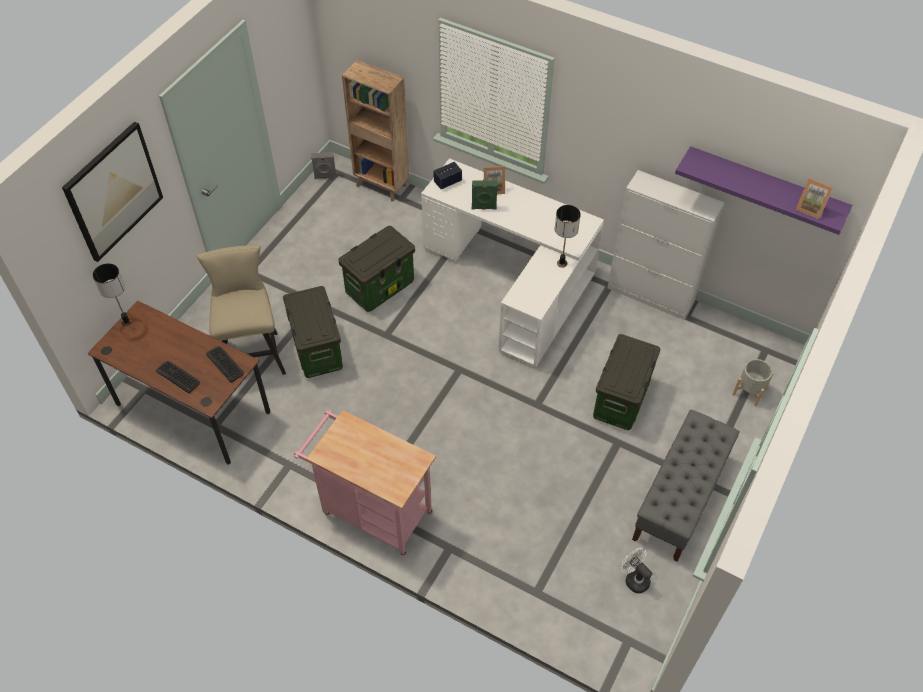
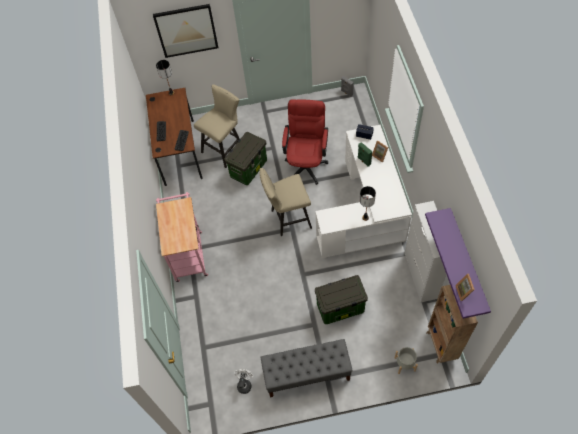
camera: 55 degrees right, 5 degrees up
storage box [338,226,415,312] -> red office chair [282,99,328,185]
brown bookcase [342,60,409,201] -> brown bookcase moved to [427,285,478,363]
none -> beige stool [259,168,312,236]

